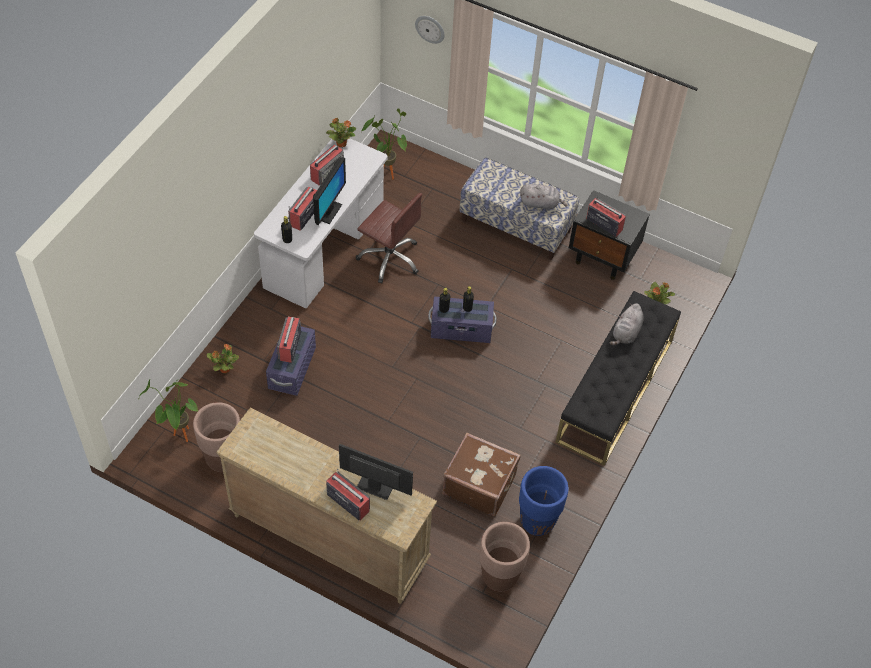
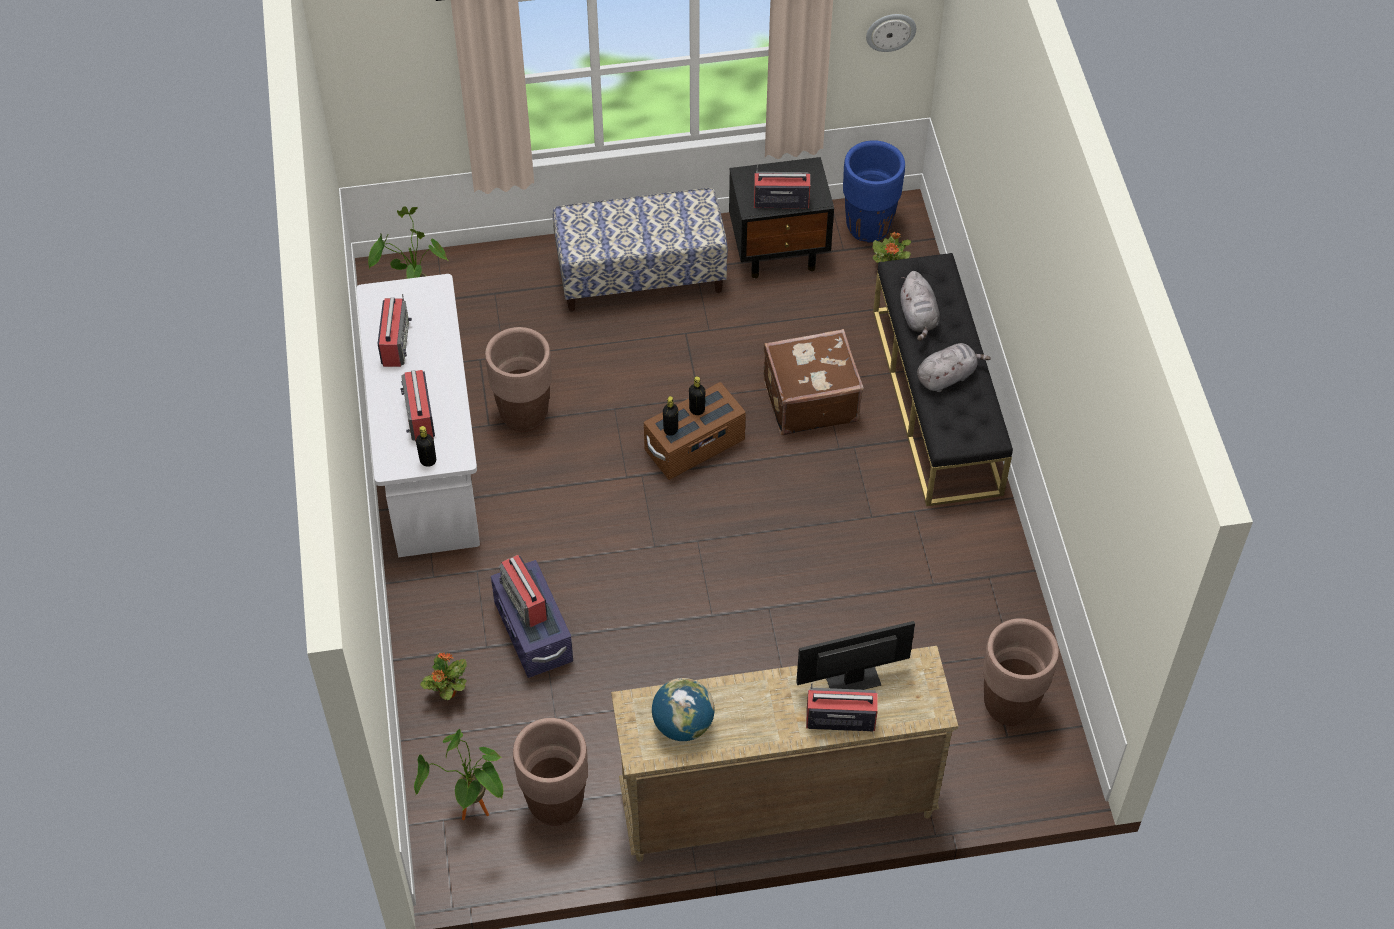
camera: 35 degrees left, 0 degrees up
monitor [313,157,346,225] -> none
potted plant [326,118,356,148] -> none
brown office chair [356,193,422,284] -> brown planter [485,327,552,432]
wall clock [415,16,445,44] -> wall clock moved to [866,14,916,52]
purple storage box [428,297,497,343] -> brown storage box [644,382,746,480]
brown suitcase [442,433,521,517] -> brown suitcase moved to [764,329,864,435]
blue planter [519,466,569,536] -> blue planter moved to [843,140,905,242]
grey plush toy [520,184,568,210] -> grey plush toy moved to [917,343,991,392]
none -> globe [652,678,715,741]

